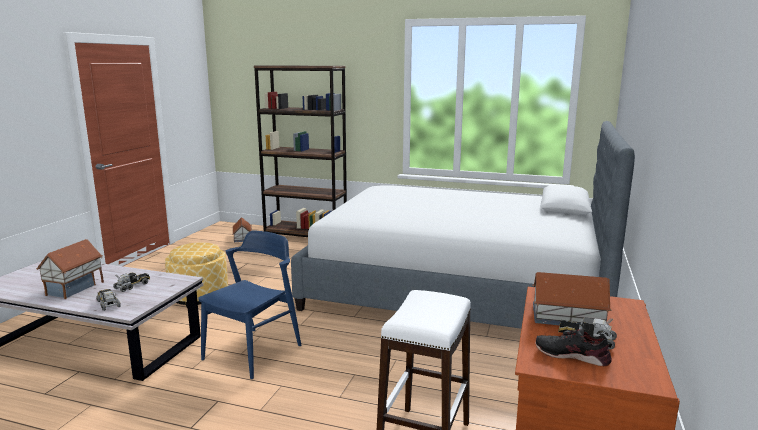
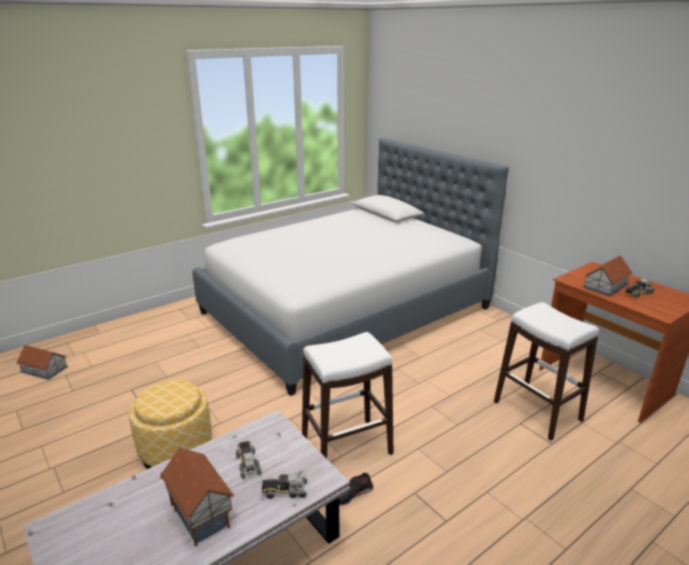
camera: 55 degrees left, 10 degrees up
blue chair [198,230,301,380] -> white stool [302,332,393,458]
brown bookcase [254,65,347,237] -> none
black shoe [535,329,611,366] -> black shoe moved to [339,473,373,505]

